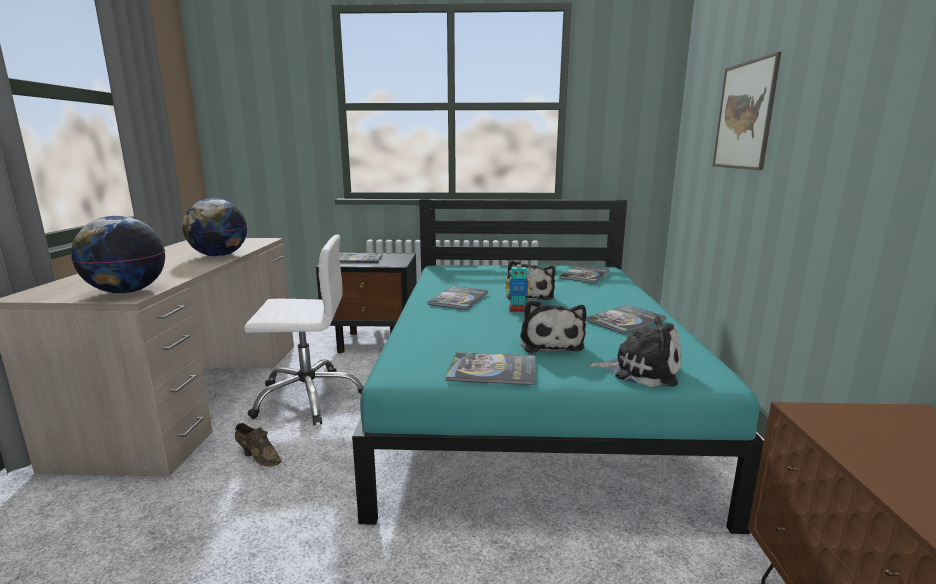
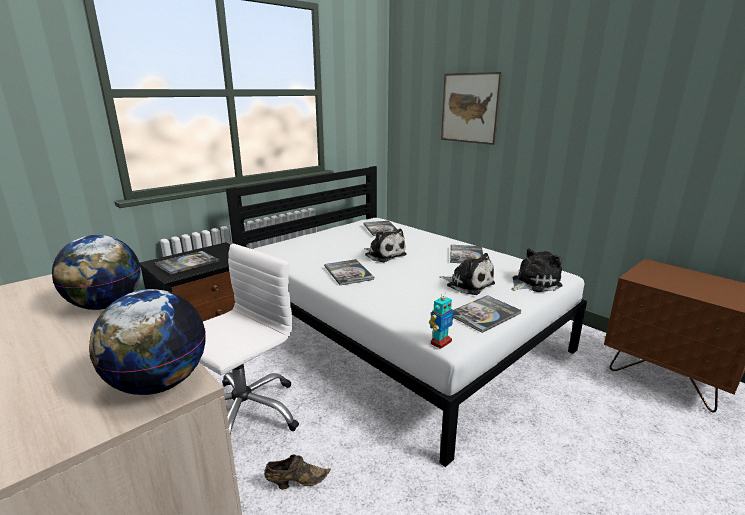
camera: 45 degrees left, 5 degrees up
turquoise bed [352,199,764,534] -> white bed [226,166,587,467]
toy robot [506,261,531,312] -> toy robot moved to [429,291,453,349]

